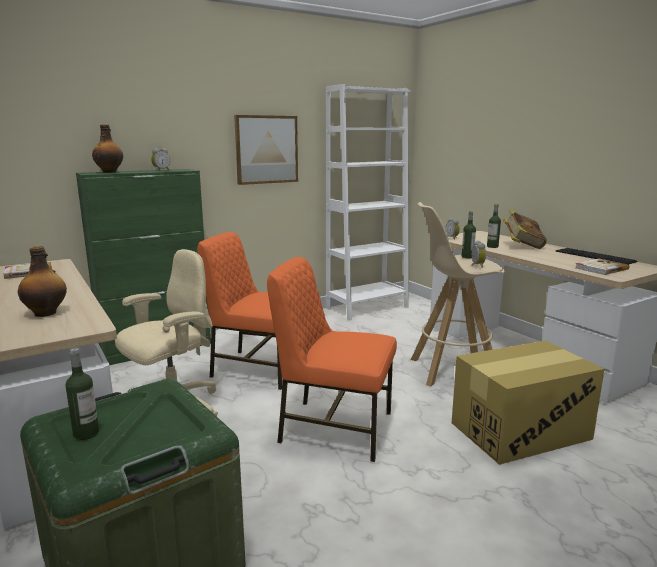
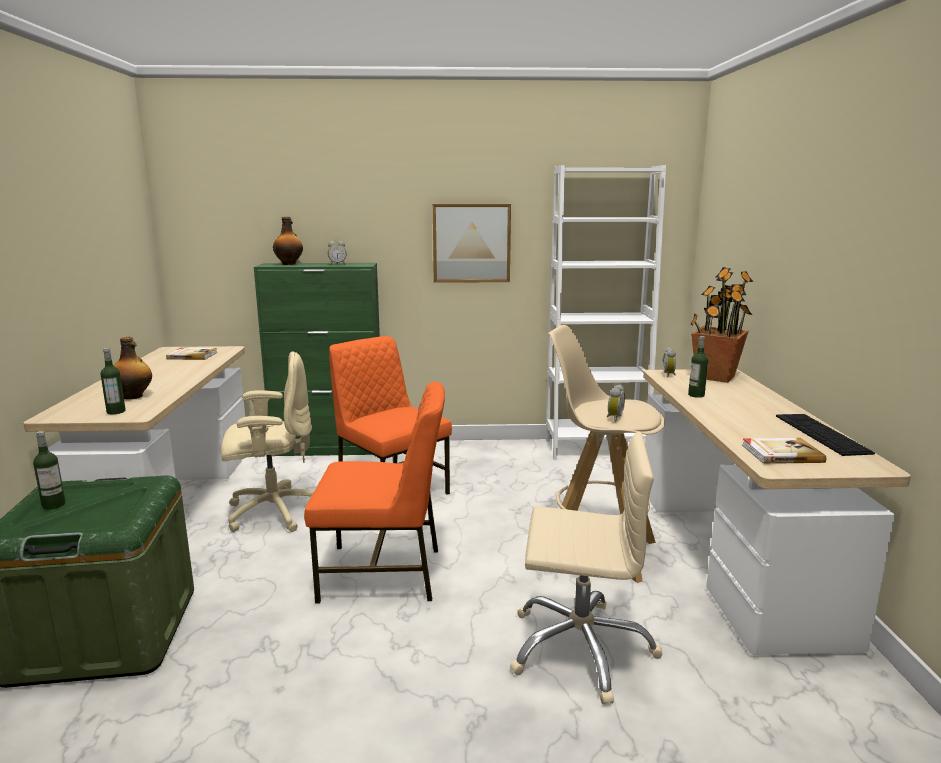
camera: 30 degrees right, 0 degrees up
orange chair [267,257,397,462] -> orange chair turned 135 degrees clockwise [304,382,445,604]
cardboard box [452,340,604,465] -> beige office chair [510,432,663,705]
bottle [462,211,476,259] -> bottle moved to [101,348,126,414]
book [503,209,546,249] -> none
none -> potted plant [690,267,754,383]

